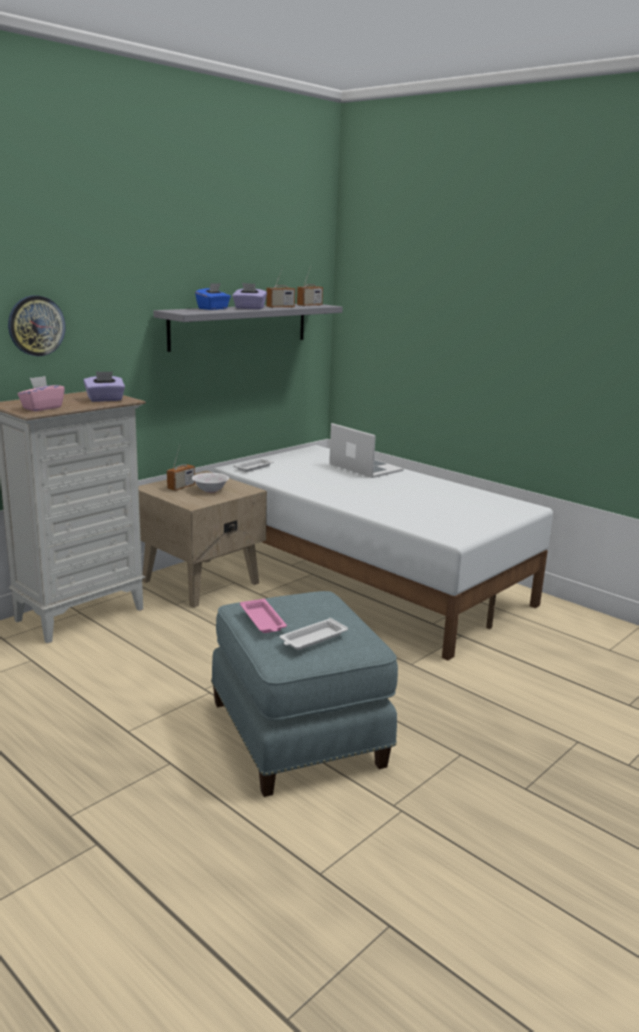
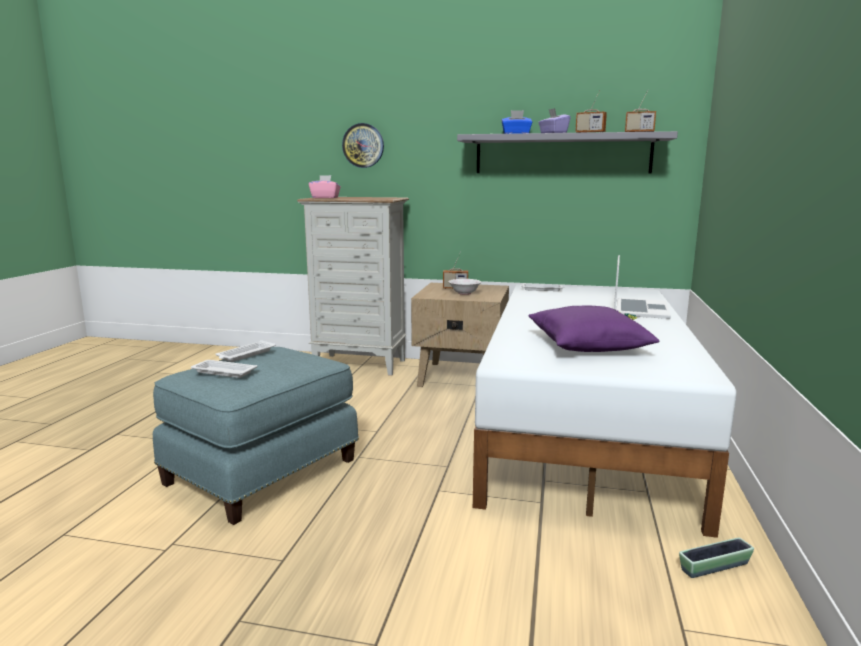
camera: 60 degrees right, 5 degrees down
purple tissue box [84,371,125,402] -> none
pink tray [240,599,287,633] -> white tray [215,340,276,362]
none -> purple pillow [528,305,659,352]
none -> planter [679,538,754,578]

